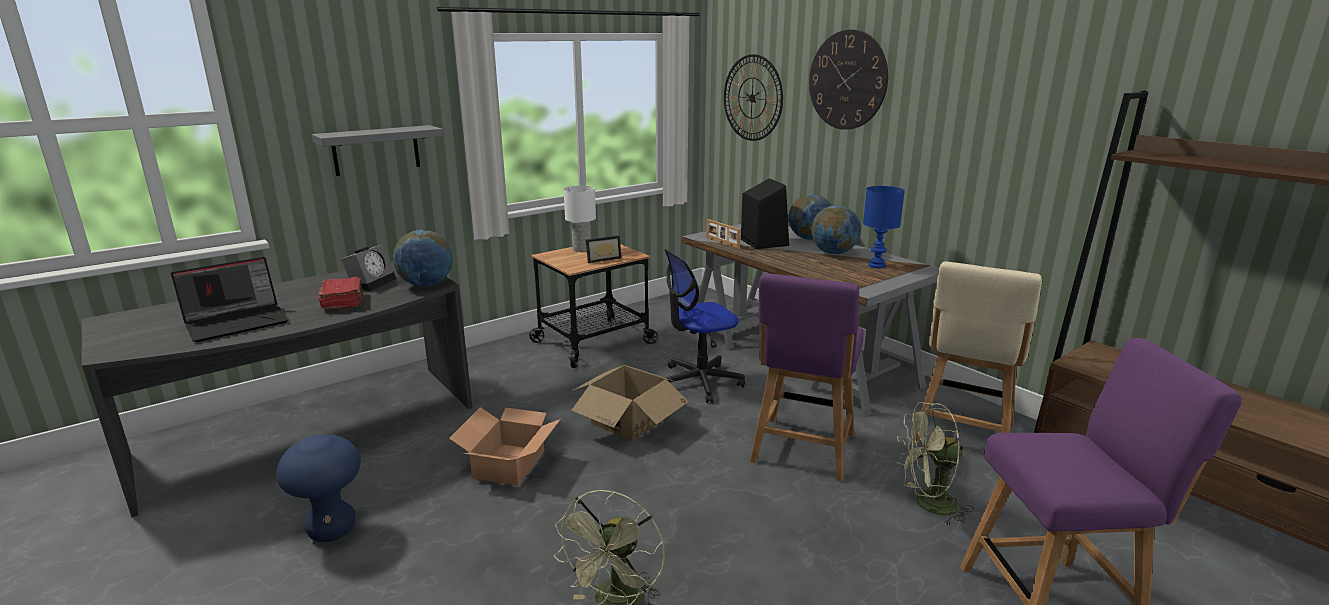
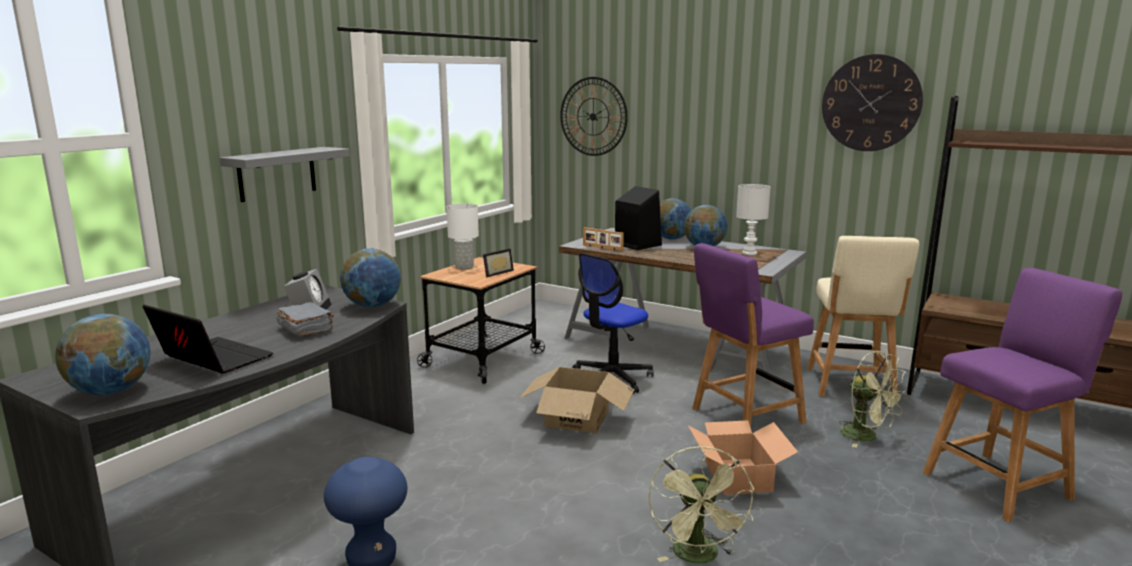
camera: 20 degrees left, 5 degrees down
laptop [171,257,289,342] -> laptop turned 90 degrees counterclockwise [143,305,273,374]
red book [318,277,364,310] -> grey book [276,302,334,337]
cardboard box [449,407,561,486] -> cardboard box moved to [688,420,798,495]
purple chair [750,273,864,481] -> purple chair turned 60 degrees clockwise [692,243,814,428]
wall clock [809,30,888,130] -> wall clock moved to [822,54,923,151]
blue table lamp [863,186,905,268] -> white table lamp [736,184,771,255]
green fan [897,402,974,525] -> green fan turned 105 degrees counterclockwise [839,351,907,448]
none -> globe [55,314,150,395]

